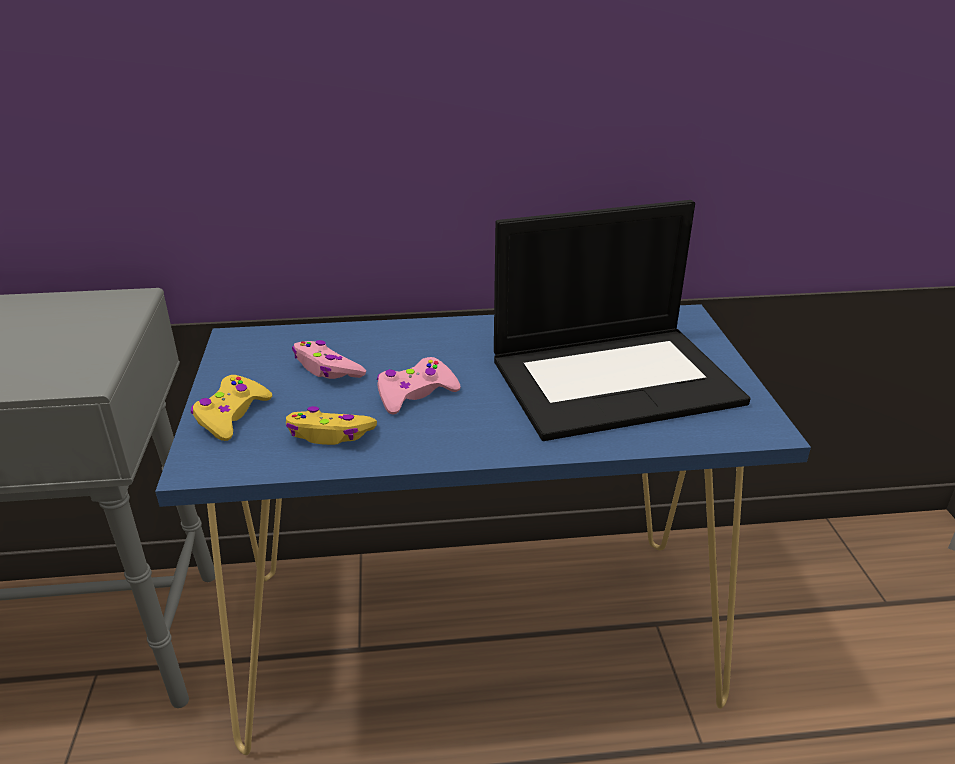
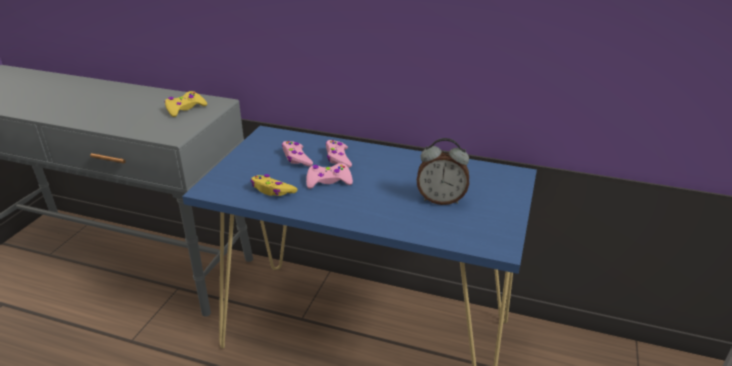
camera: 25 degrees right, 0 degrees up
yellow game controller [191,375,272,441] -> yellow game controller moved to [165,91,207,117]
laptop [494,200,751,441] -> alarm clock [417,138,469,205]
none -> pink game controller [326,140,352,168]

